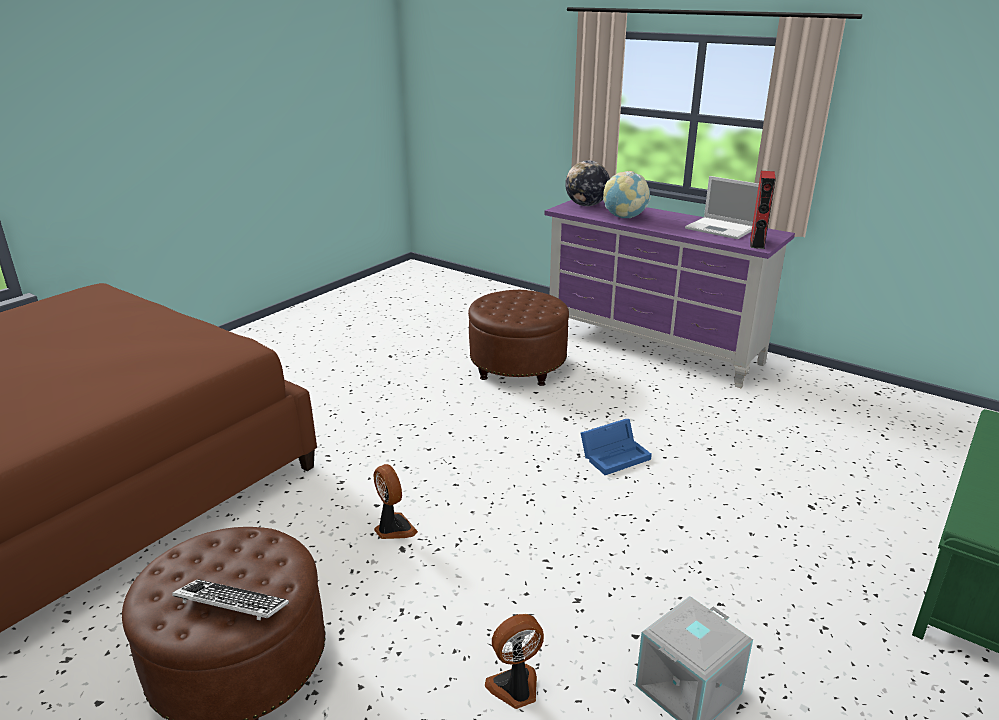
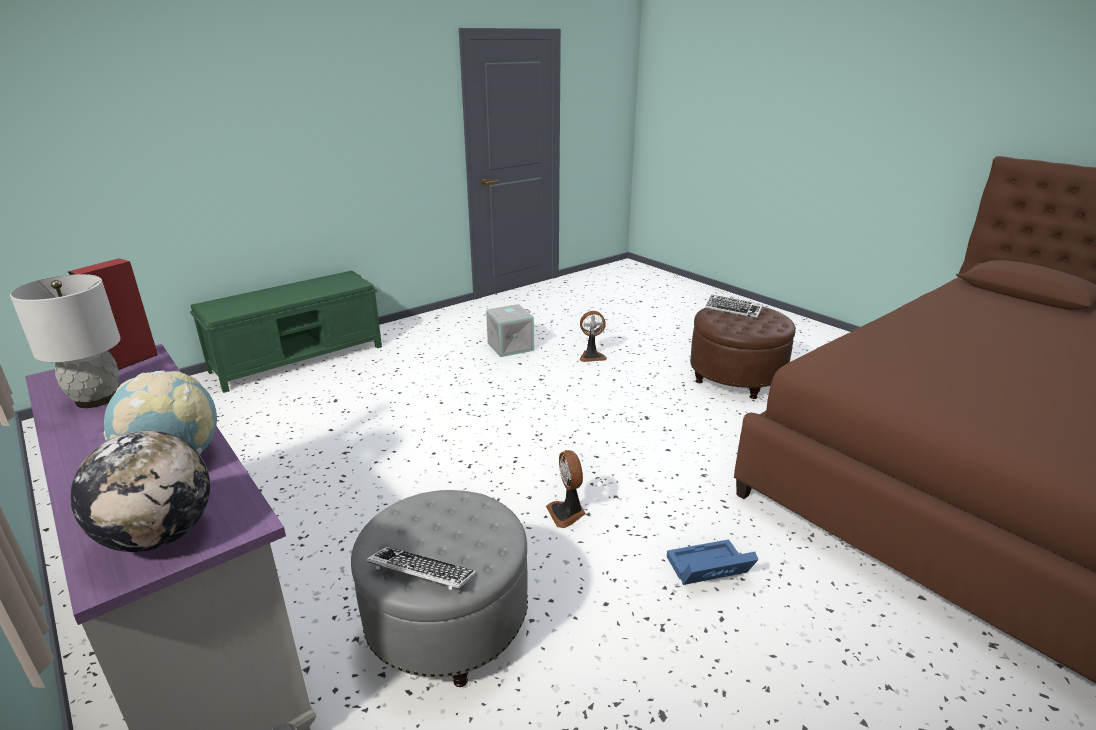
camera: 165 degrees left, 0 degrees up
fan [374,464,418,539] -> fan moved to [546,450,586,528]
brown ottoman [468,290,569,386] -> grey ottoman [351,490,528,687]
blue storage box [581,419,652,475] -> blue storage box moved to [667,539,759,585]
laptop [685,176,759,239] -> white table lamp [10,274,121,408]
none -> keyboard [366,547,476,590]

